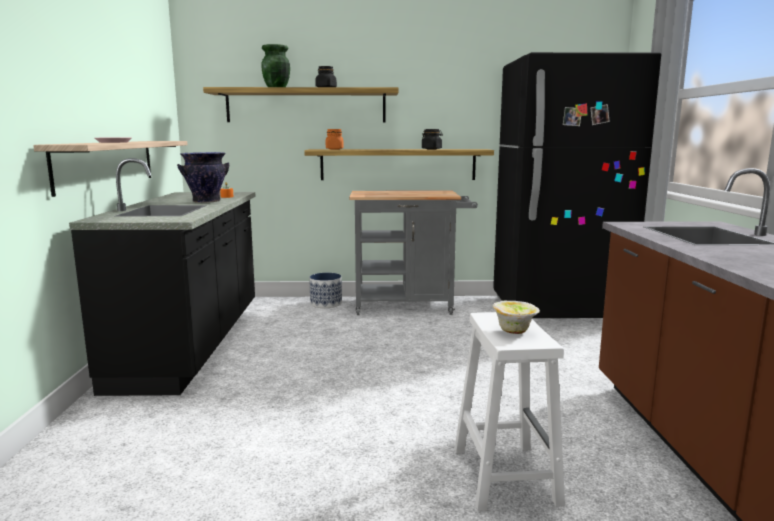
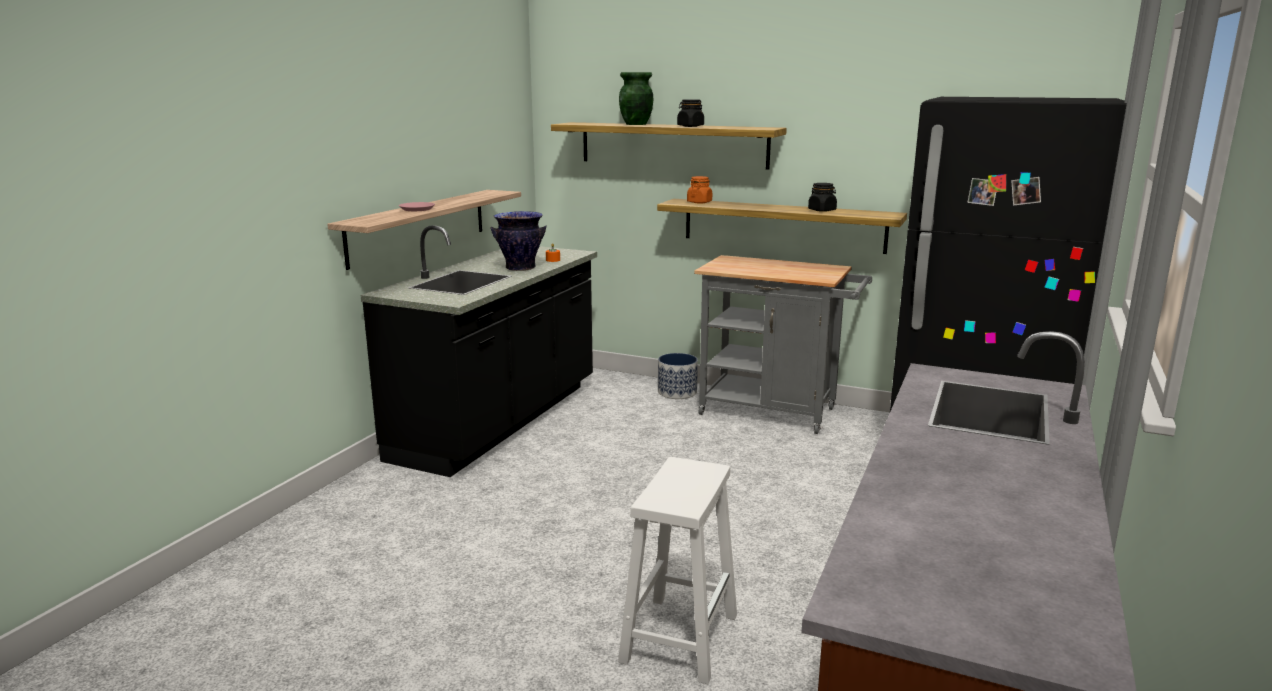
camera: 25 degrees right, 5 degrees up
bowl [492,301,540,334] -> none

